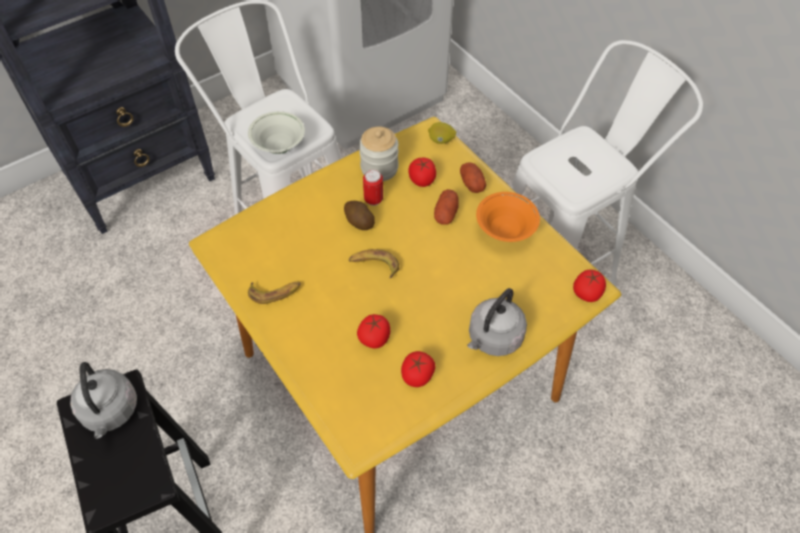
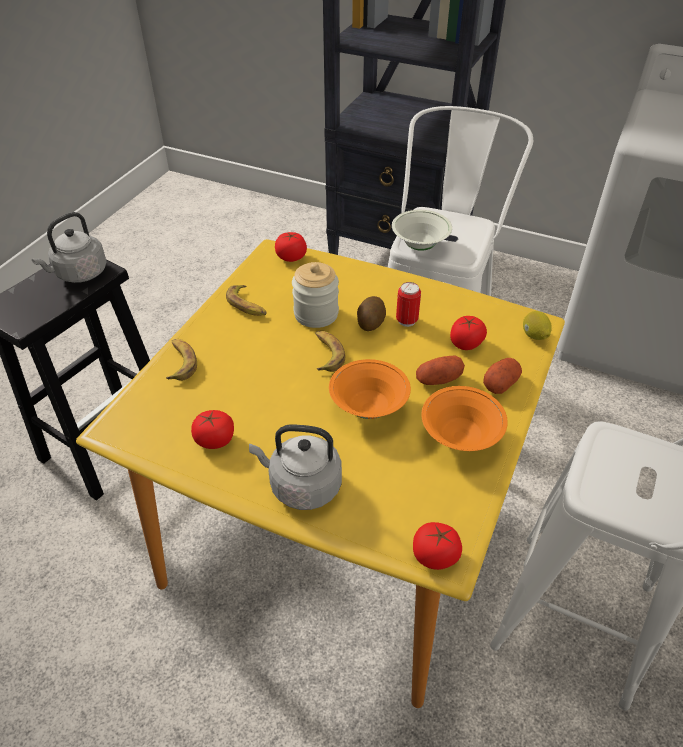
camera: 60 degrees right, 10 degrees down
tomato [357,314,390,349] -> tomato moved to [275,232,307,262]
jar [359,126,399,181] -> jar moved to [292,262,339,328]
none -> banana [166,339,197,381]
none -> orange bowl [329,359,411,419]

